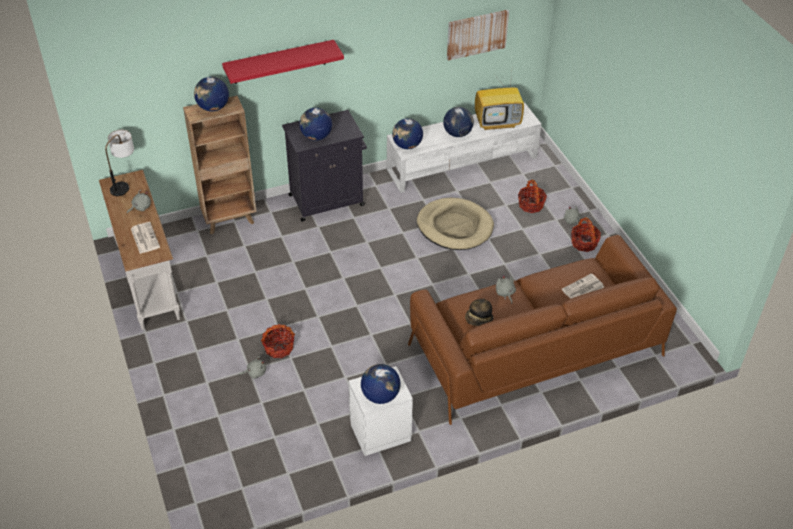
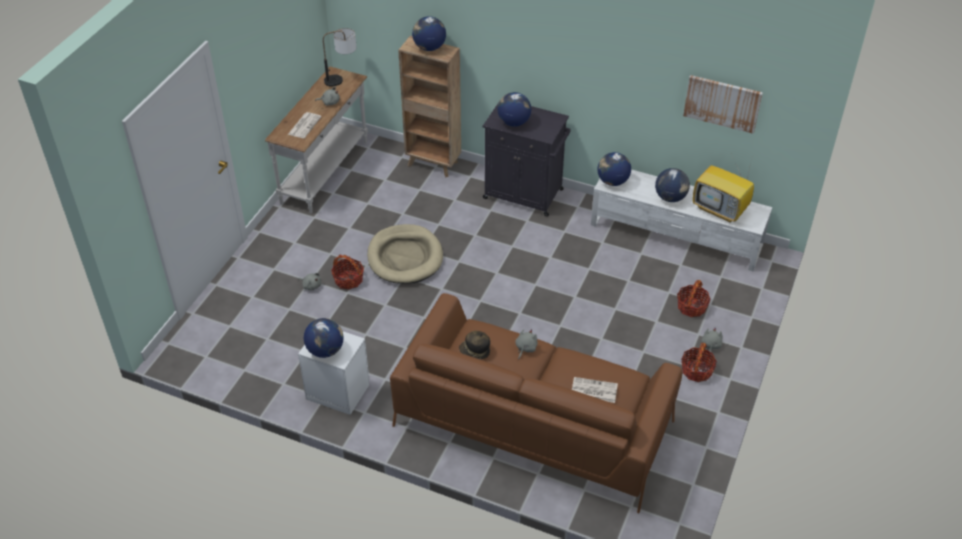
camera: 45 degrees right, 0 degrees up
red shelf [222,40,344,84] -> none
beige dog bed [417,198,494,250] -> beige dog bed moved to [367,224,443,284]

